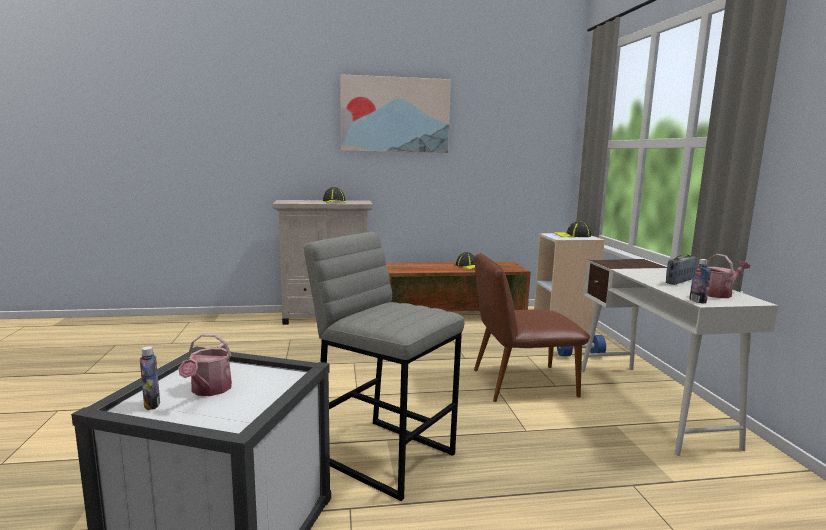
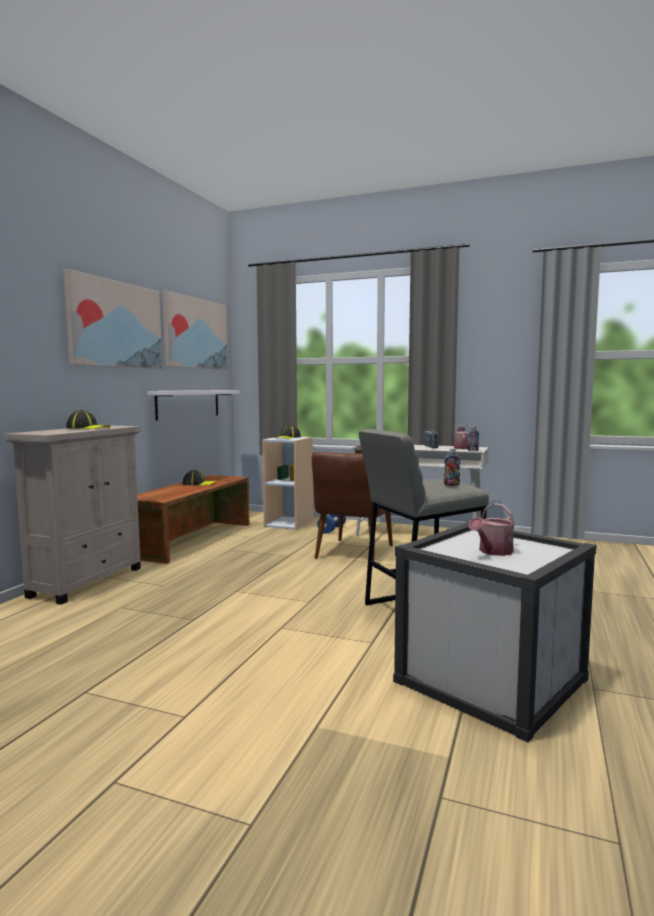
camera: 60 degrees left, 5 degrees down
bottle [140,346,160,410] -> bottle moved to [444,449,460,486]
watering can [178,334,232,396] -> watering can turned 105 degrees clockwise [469,503,515,556]
none -> white shelf [147,390,240,421]
none -> picture [162,290,228,369]

